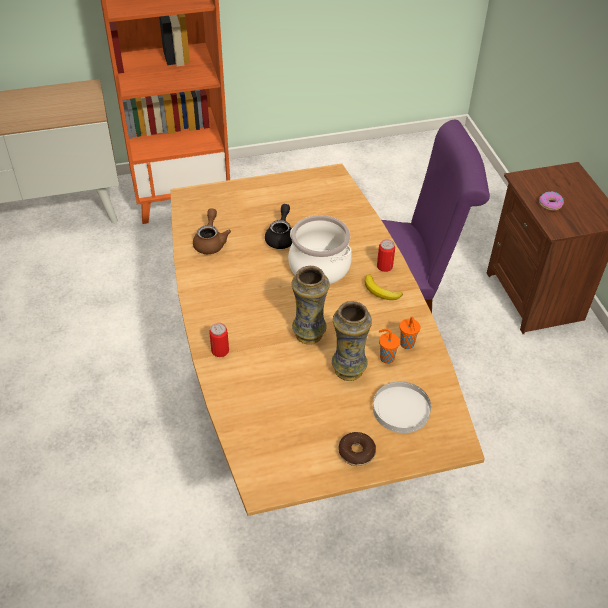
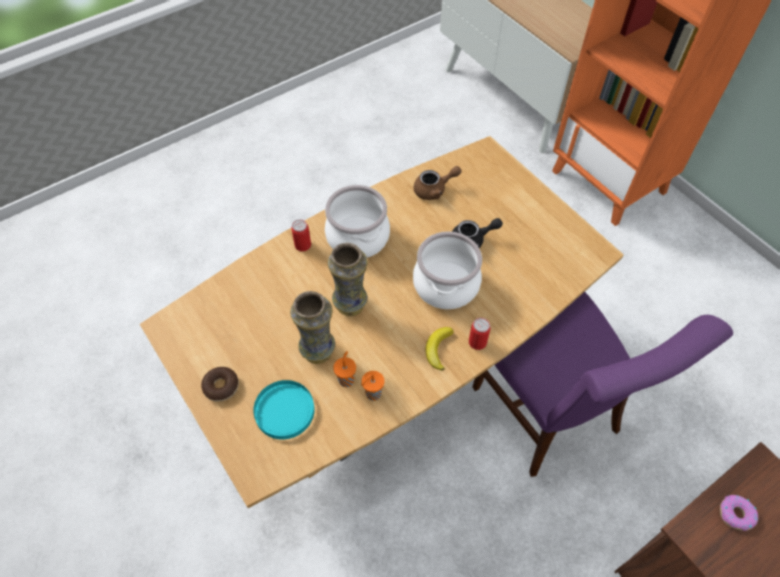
camera: 70 degrees right, 10 degrees up
white plate [373,381,431,433] -> turquoise plate [253,380,315,440]
none -> cooking pot [325,185,390,258]

